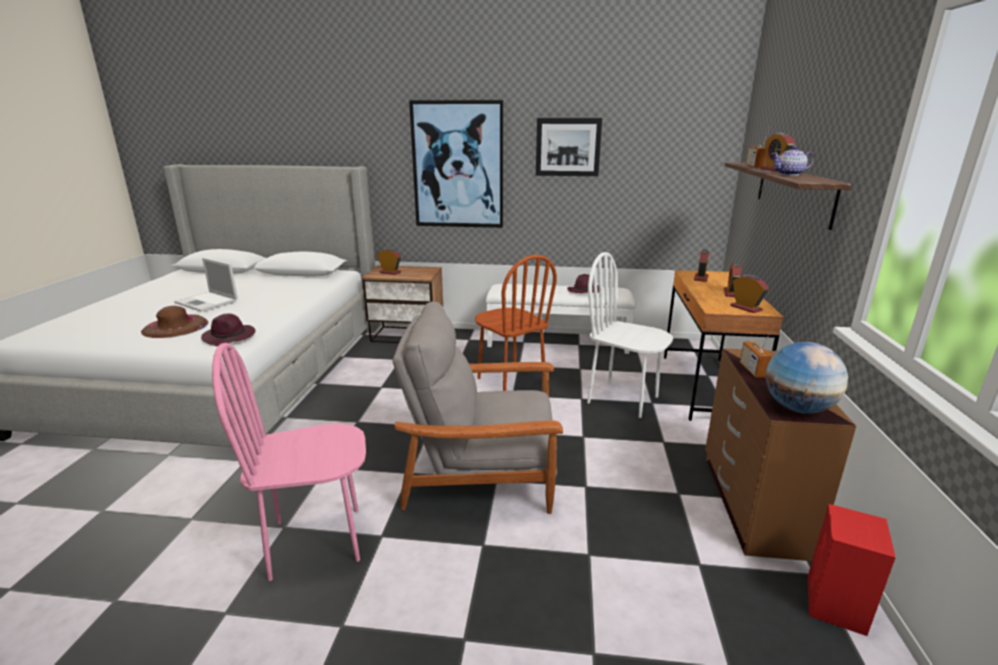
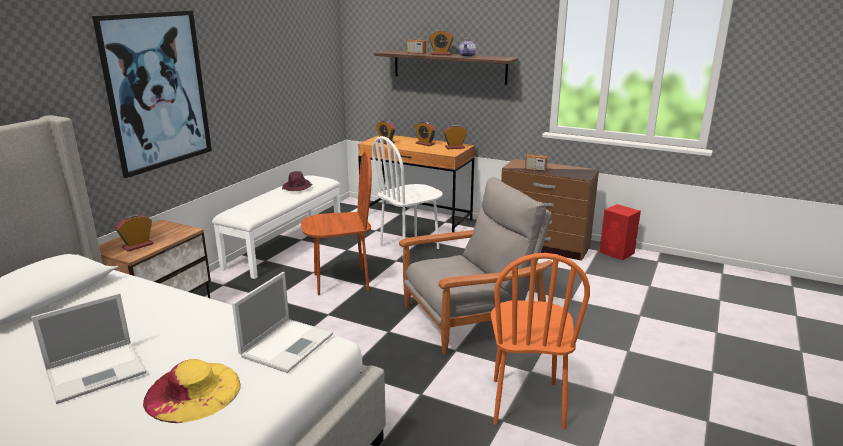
camera: 70 degrees left, 0 degrees up
brown hat [141,306,209,338] -> yellow hat [143,359,240,423]
purple hat [201,314,255,346] -> laptop [232,272,333,373]
pink chair [212,343,366,581] -> orange chair [491,253,590,429]
grey armchair [392,301,563,514] -> grey armchair turned 135 degrees counterclockwise [399,177,553,355]
picture [536,118,602,176] -> none
globe [766,342,848,414] -> none

